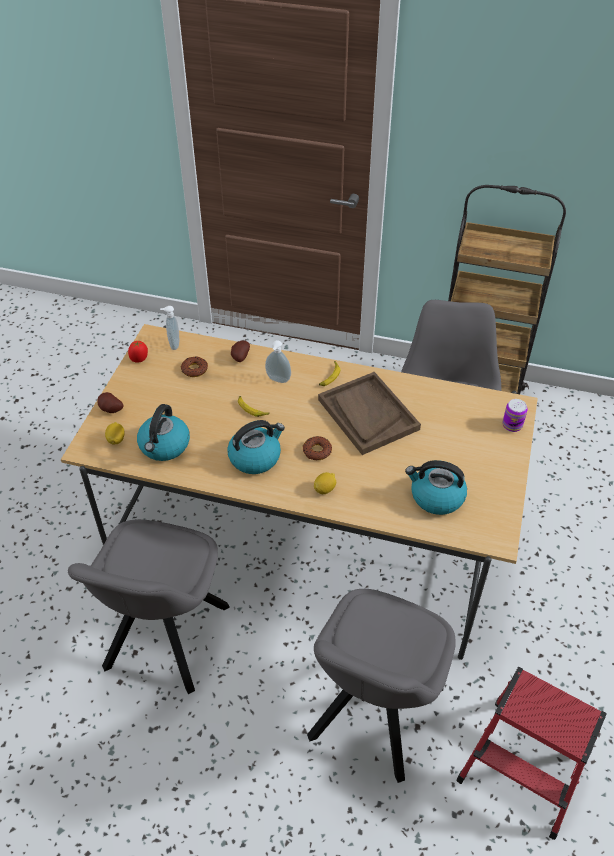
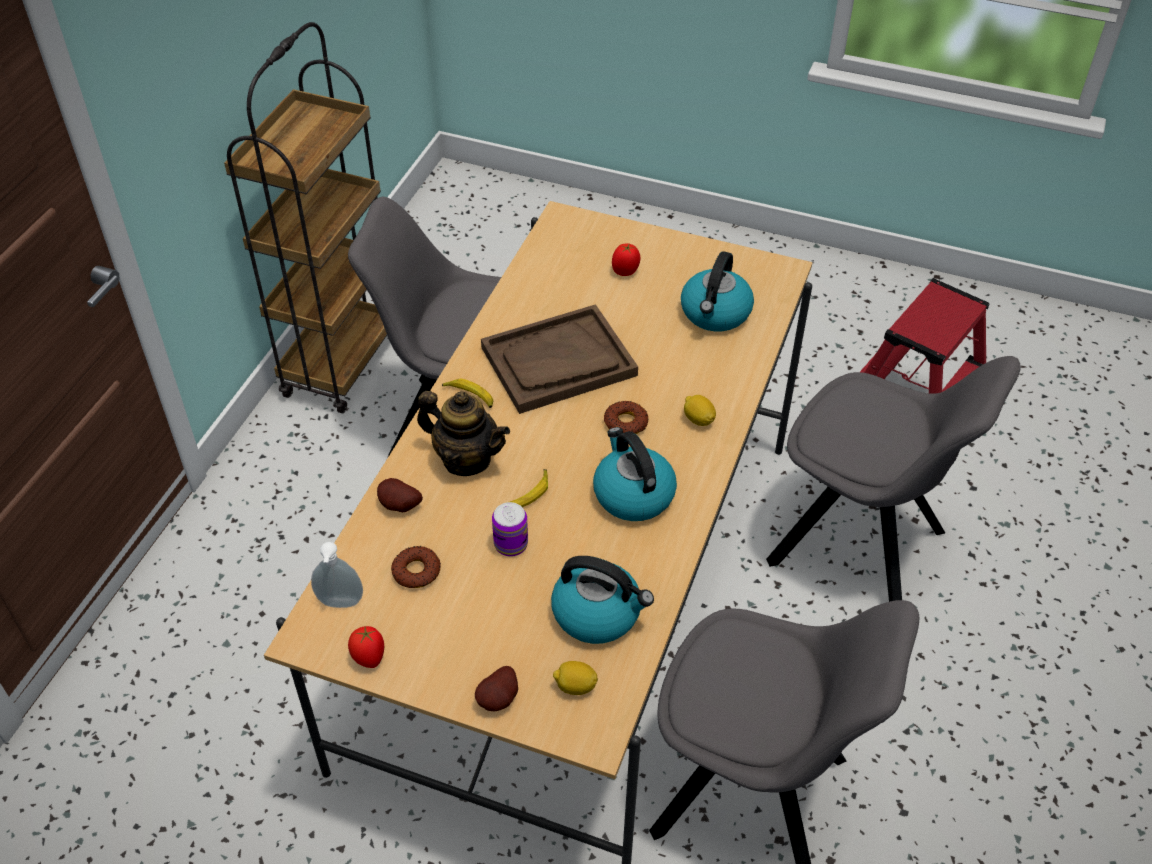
camera: 85 degrees left, 0 degrees up
soap dispenser [265,340,291,383] -> teapot [417,391,510,476]
can [503,399,528,432] -> can moved to [492,502,528,557]
none -> tomato [612,243,640,276]

